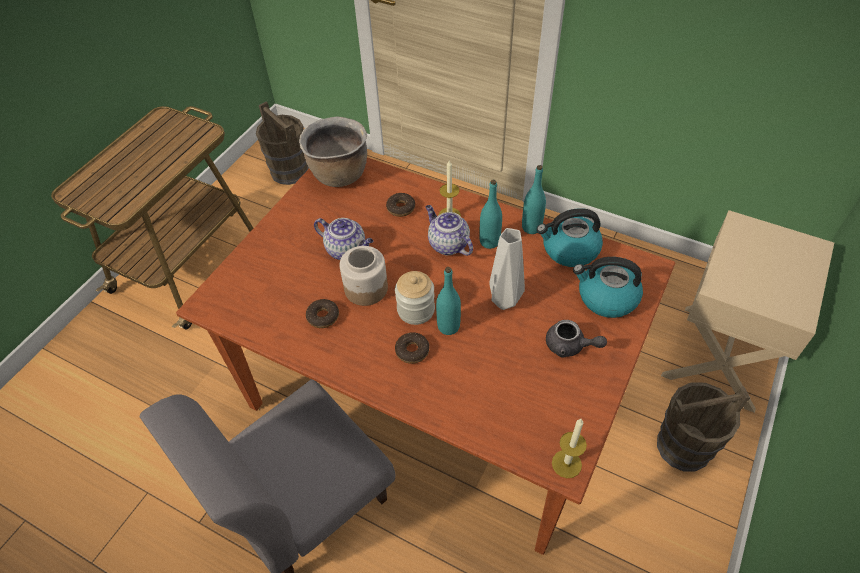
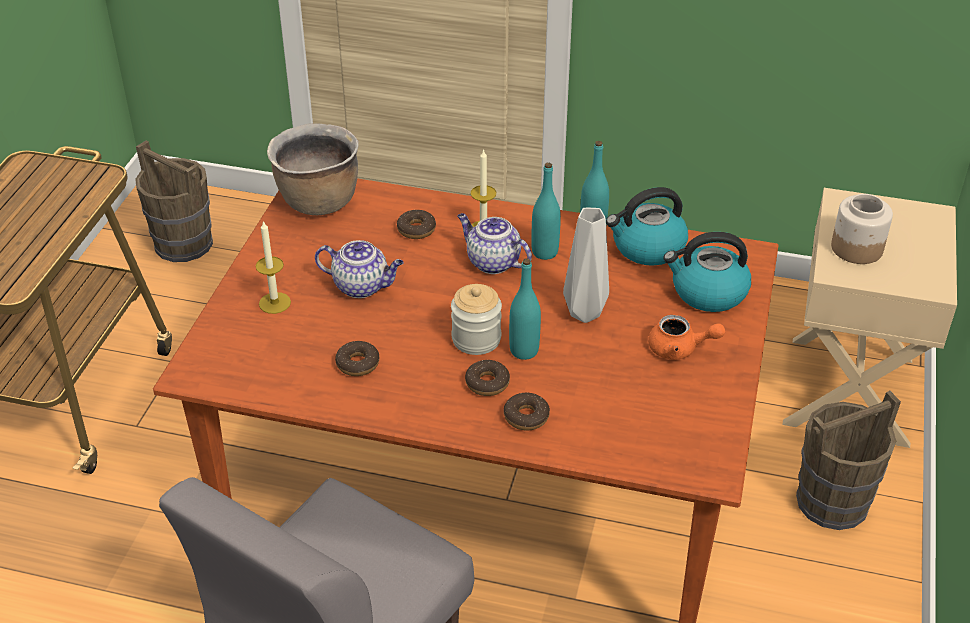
camera: 15 degrees left, 10 degrees down
jar [339,246,388,306] -> jar moved to [831,194,893,264]
grey teapot [546,320,607,358] -> orange teapot [648,315,725,360]
candle [552,419,587,478] -> candle moved to [256,220,291,314]
none -> donut [504,393,550,430]

